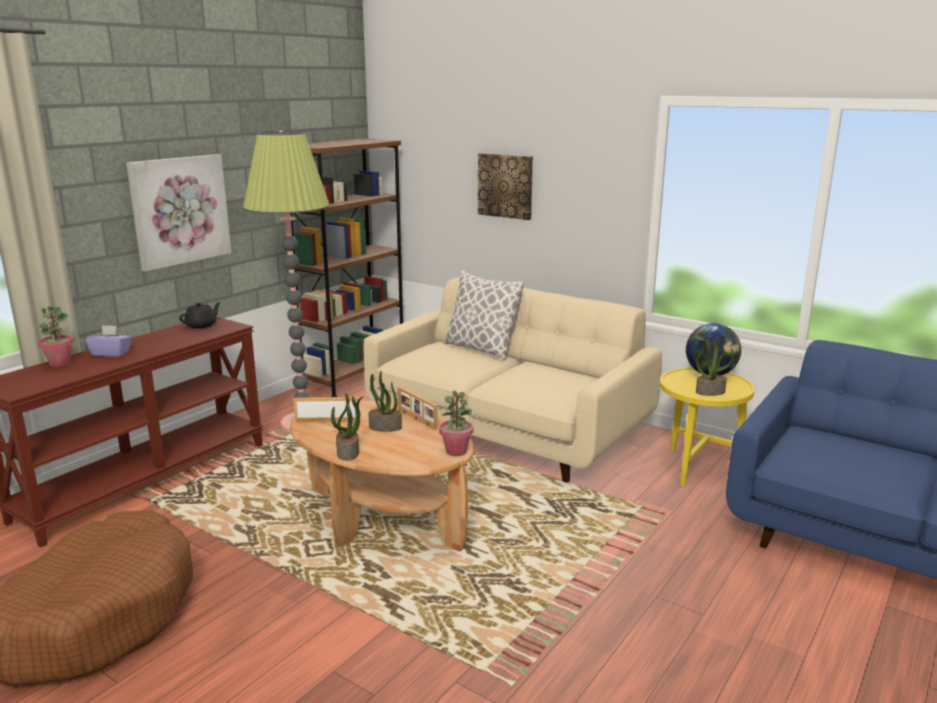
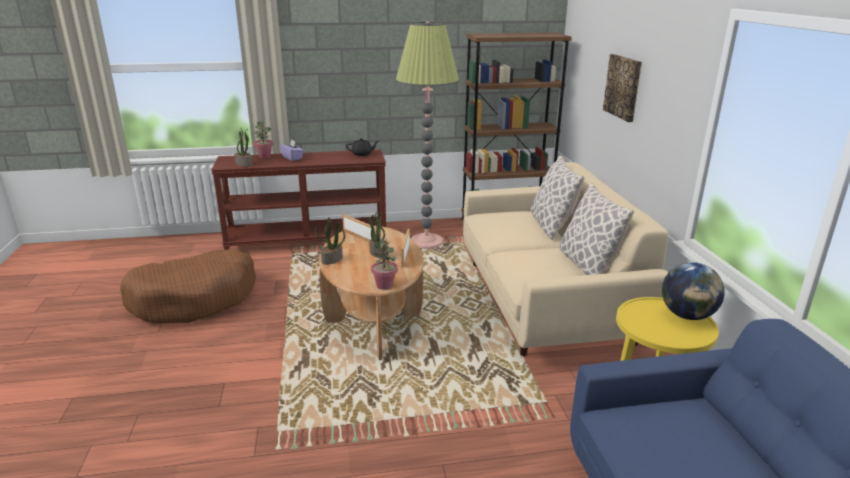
camera: 45 degrees right, 5 degrees up
picture [126,154,231,271] -> none
potted plant [696,339,734,396] -> potted plant moved to [235,129,253,167]
none -> pillow [560,183,634,275]

